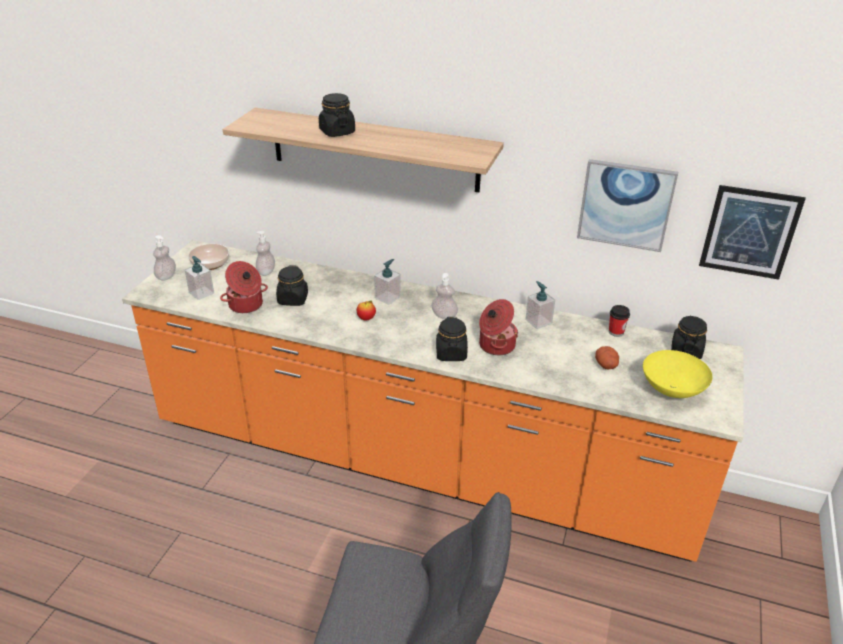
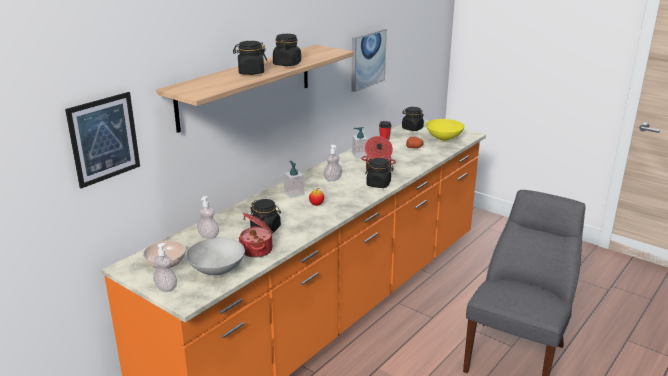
camera: 70 degrees left, 10 degrees down
soap dispenser [184,256,214,300] -> grey bowl [186,238,245,275]
picture [699,185,806,280] -> picture moved to [65,92,140,188]
none -> black jar [273,34,301,66]

